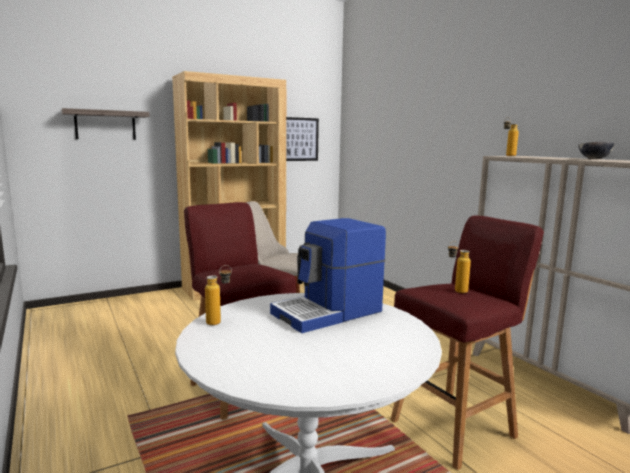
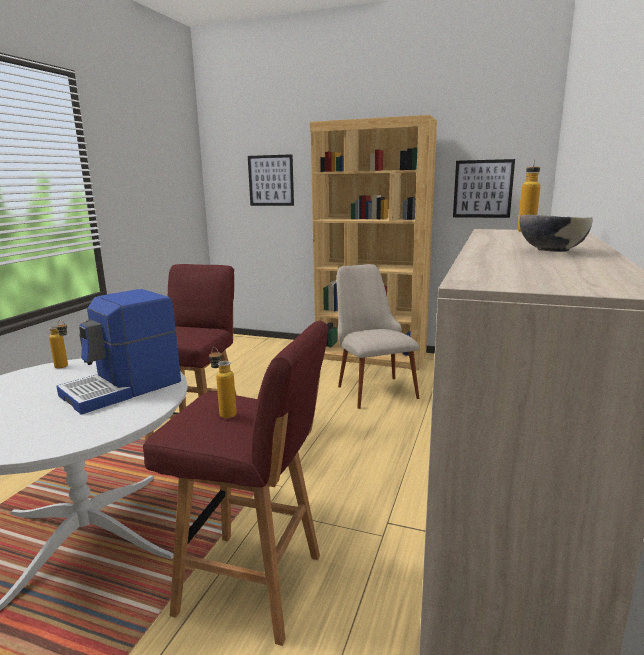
camera: 50 degrees right, 5 degrees up
shelf [61,108,150,140] -> picture [248,154,294,206]
coffee machine [270,218,386,333] -> coffee machine turned 60 degrees counterclockwise [56,289,181,415]

